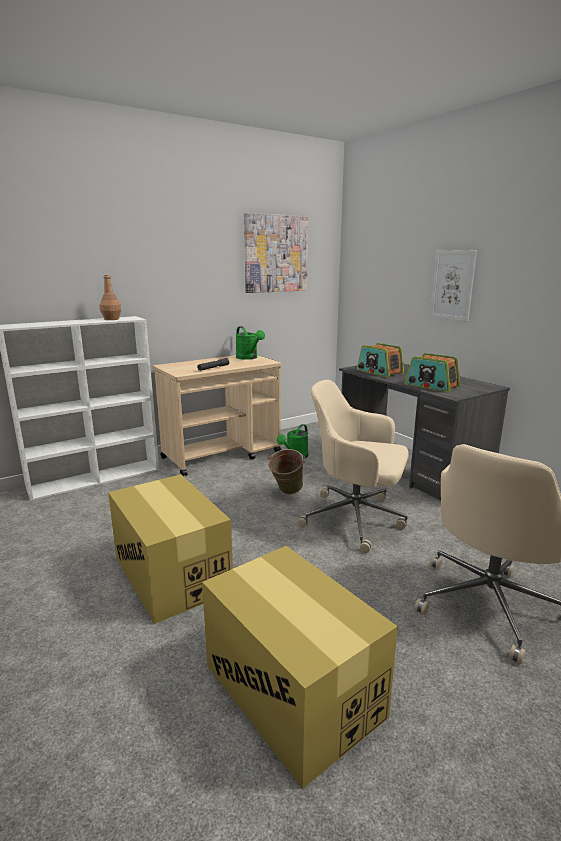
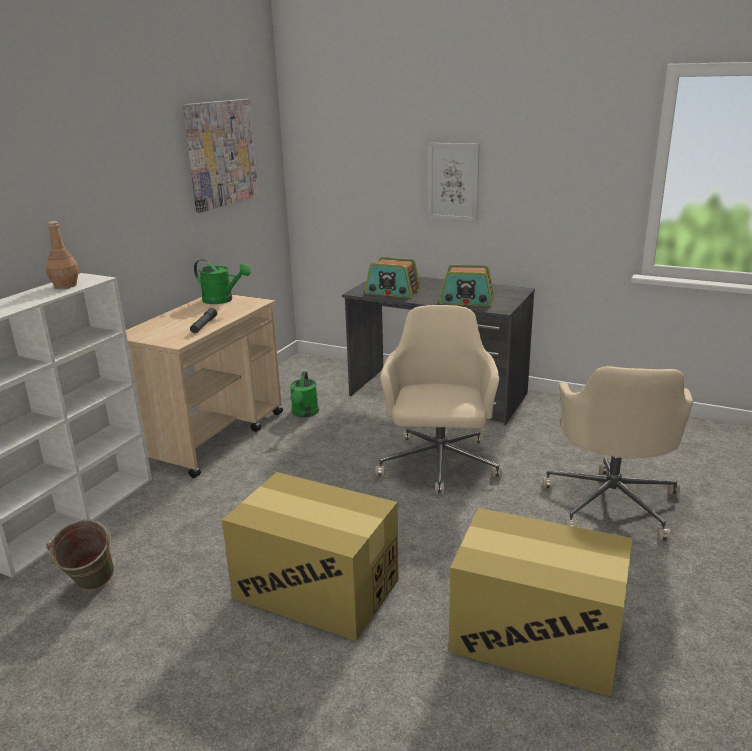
camera: 30 degrees left, 5 degrees up
green bucket [268,449,305,494] -> green bucket moved to [46,520,114,590]
beige office chair [297,380,409,553] -> beige office chair turned 105 degrees clockwise [375,305,502,494]

